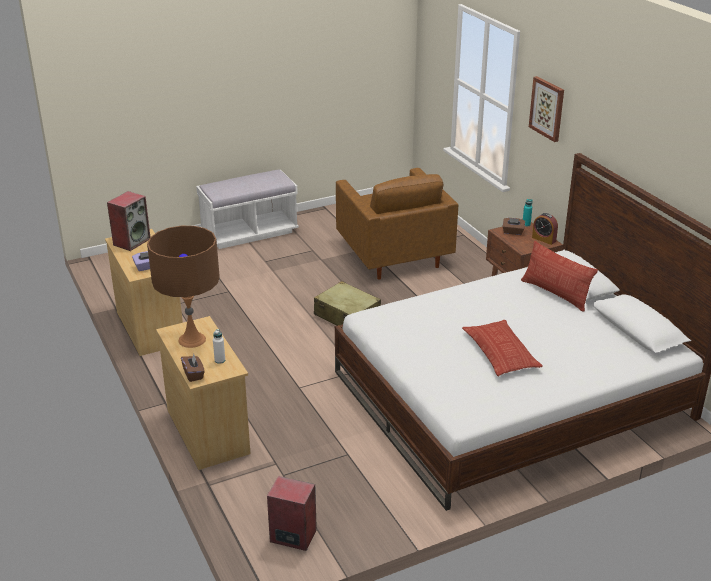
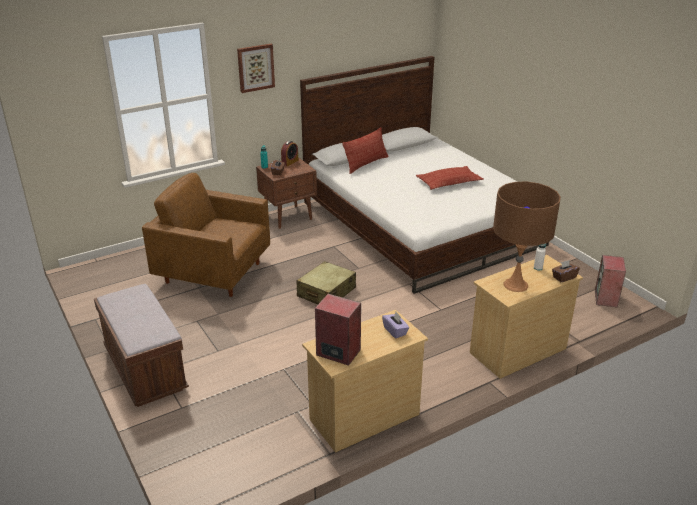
camera: 95 degrees left, 0 degrees up
white bench [196,170,299,249] -> brown bench [94,284,189,407]
brown armchair [336,168,459,280] -> brown armchair turned 135 degrees counterclockwise [142,173,270,297]

